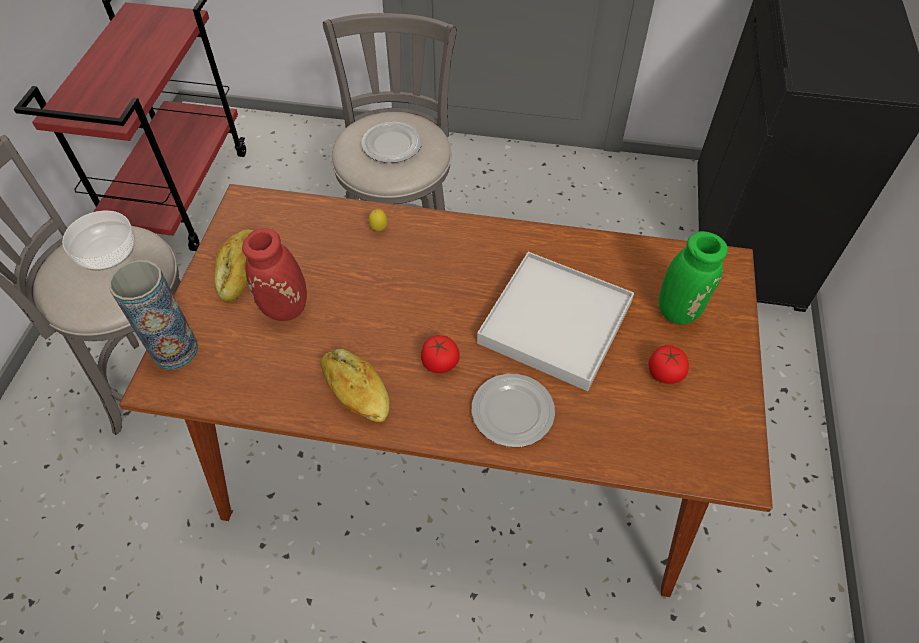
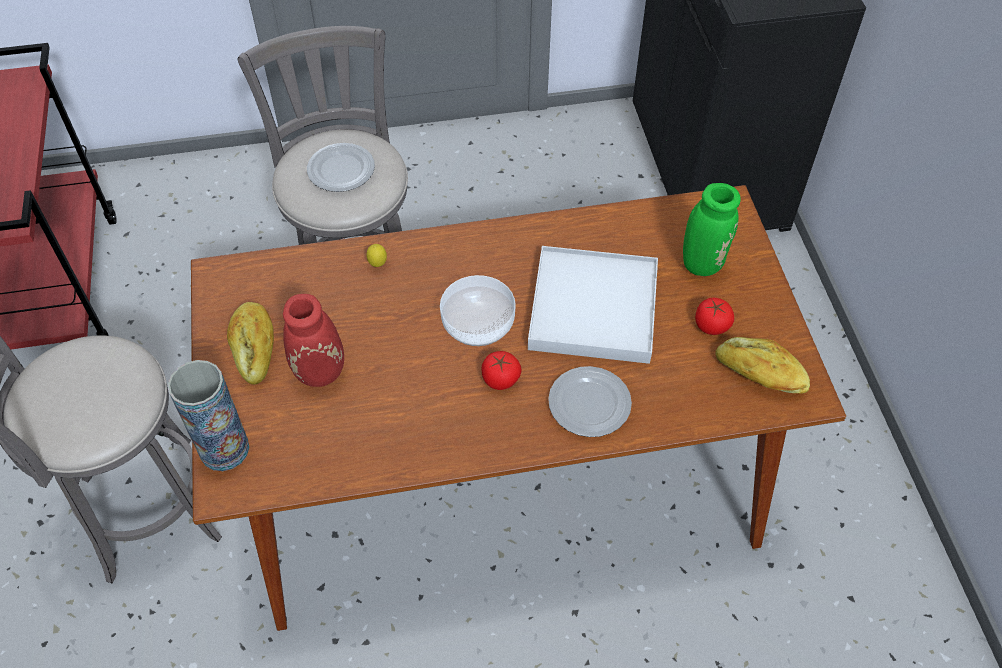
camera: 20 degrees left, 0 degrees up
bowl [62,211,136,271] -> bowl moved to [440,275,516,346]
bread [321,349,390,422] -> bread moved to [715,337,810,394]

